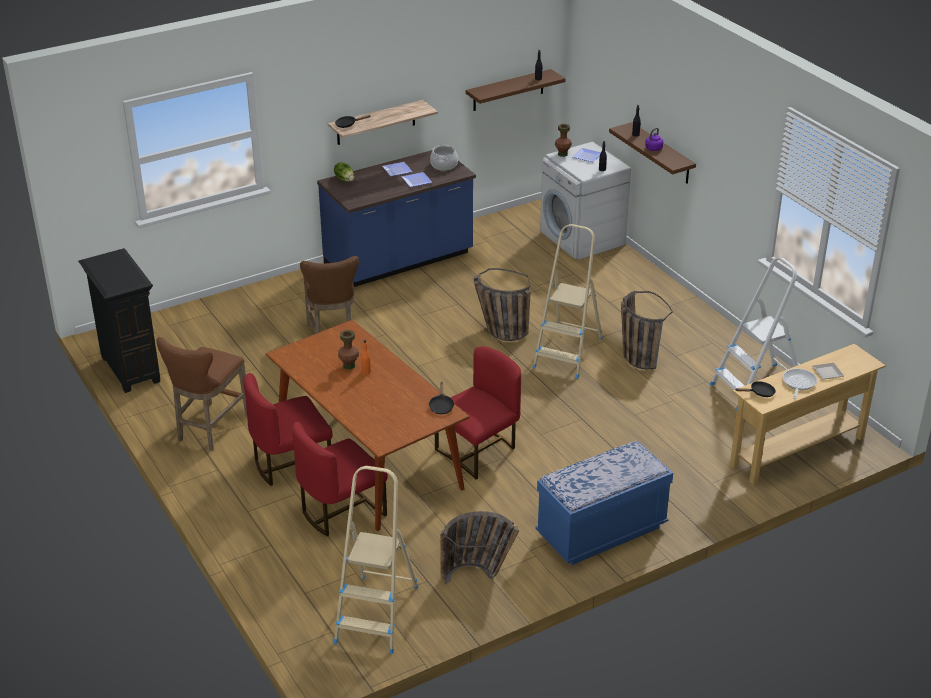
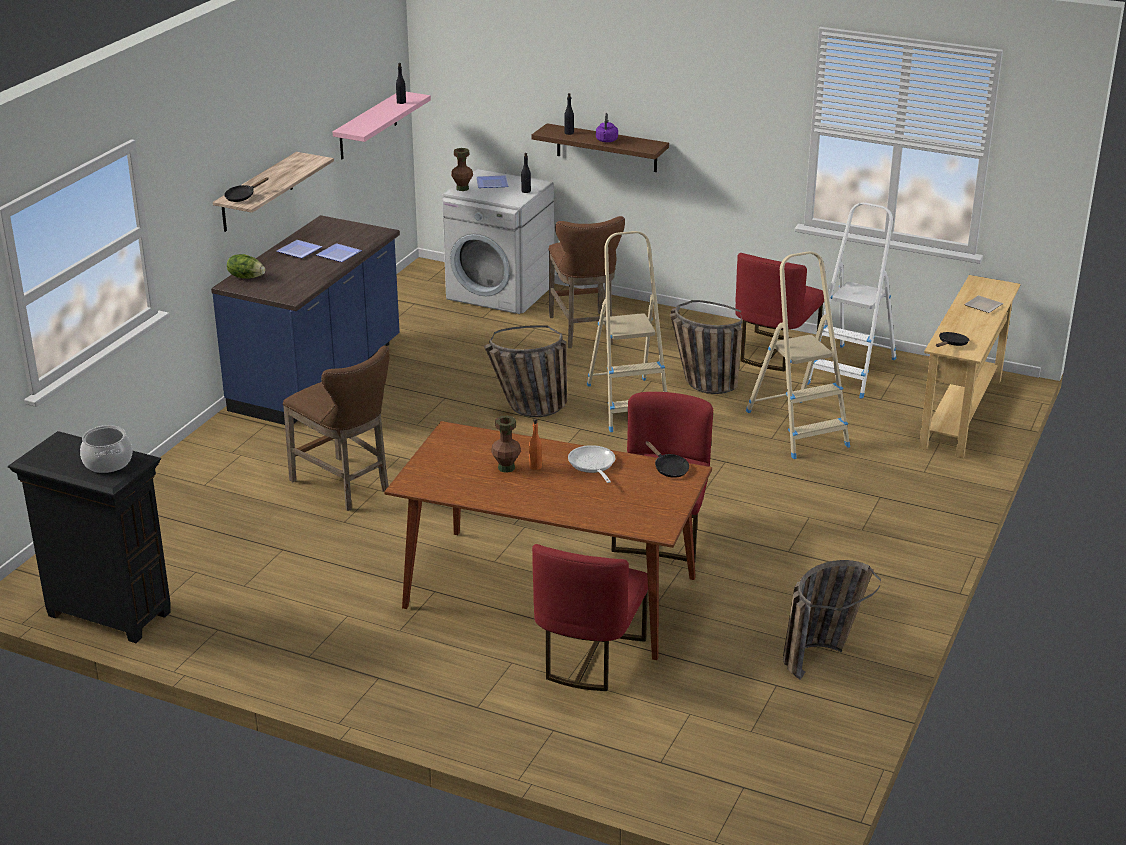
camera: 35 degrees left, 5 degrees down
brown stool [157,337,247,451] -> brown stool moved to [548,216,625,348]
red chair [244,373,332,486] -> red chair moved to [735,253,824,371]
beige step ladder [334,466,419,654] -> beige step ladder moved to [746,251,850,459]
cooking pot [430,145,458,170] -> cooking pot moved to [80,425,132,473]
brown shelf [466,69,566,111] -> pink shelf [333,92,431,159]
blue bench [536,441,673,565] -> none
frying pan [782,368,817,399] -> frying pan moved to [568,445,615,483]

